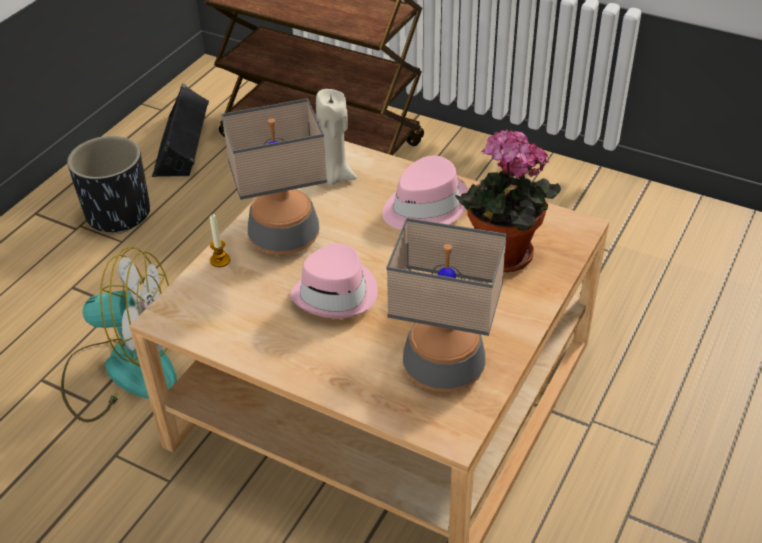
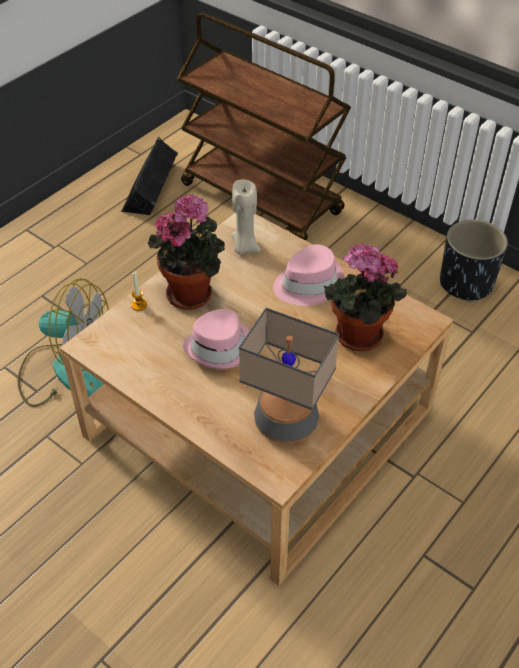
camera: 10 degrees right, 5 degrees up
black planter [67,136,150,234] -> black planter moved to [440,219,508,302]
table lamp [221,98,327,255] -> potted plant [148,193,225,309]

